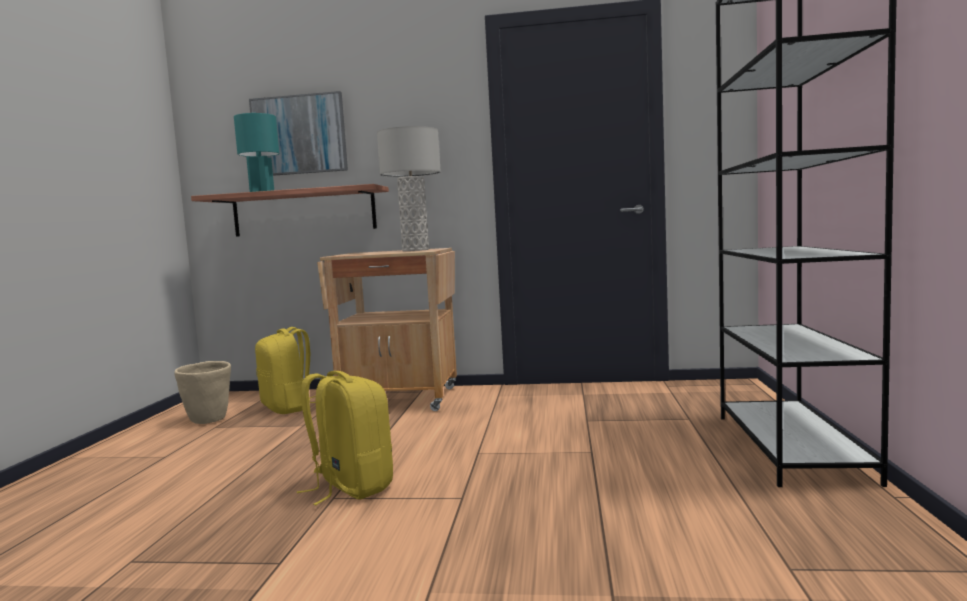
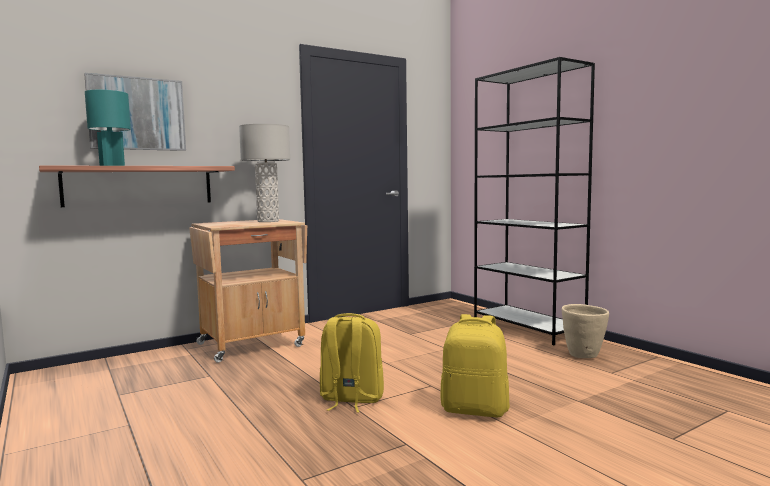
camera: 40 degrees left, 0 degrees up
beige planter [174,361,231,424] -> beige planter moved to [562,304,609,358]
yellow backpack [255,327,316,414] -> yellow backpack moved to [440,314,510,418]

